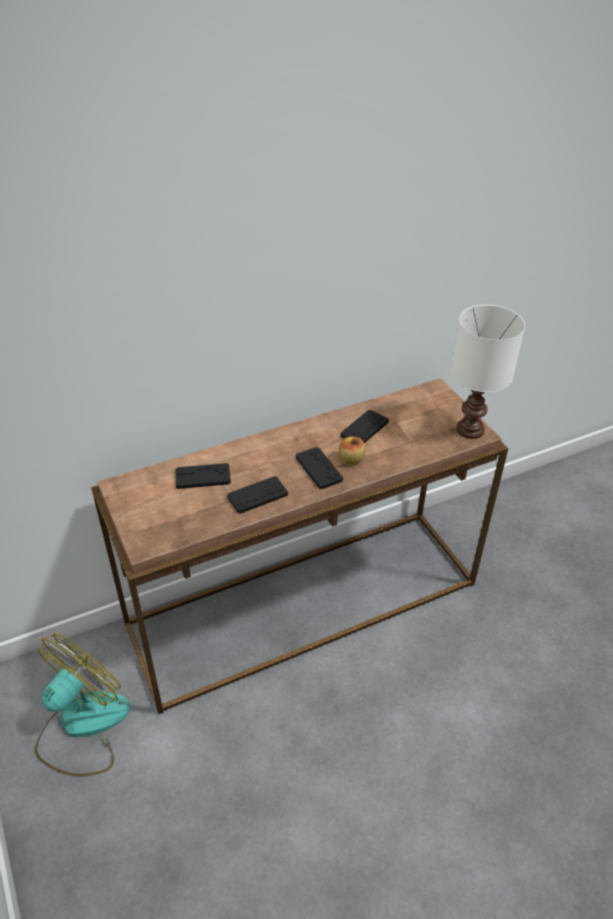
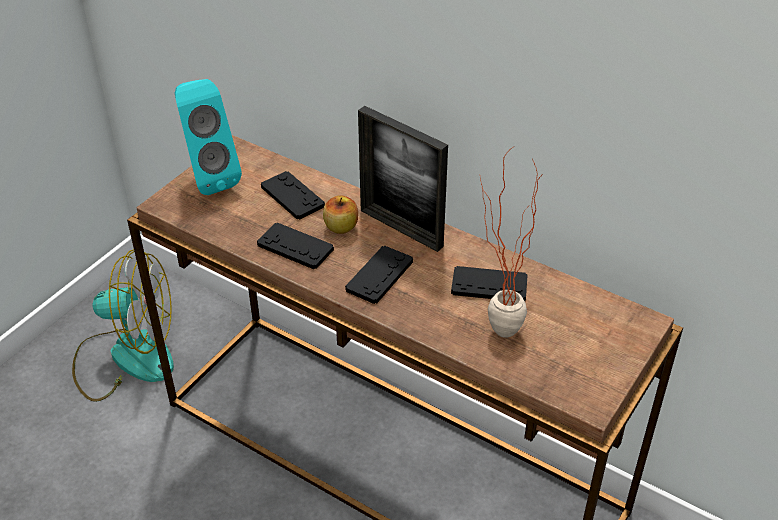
camera: 60 degrees right, 0 degrees up
apple [339,436,366,465] -> apple moved to [323,195,358,234]
white table lamp [451,305,525,439] -> none
none -> turquoise speaker [175,79,242,195]
none -> picture frame [358,106,448,252]
none -> potted plant [480,147,542,338]

